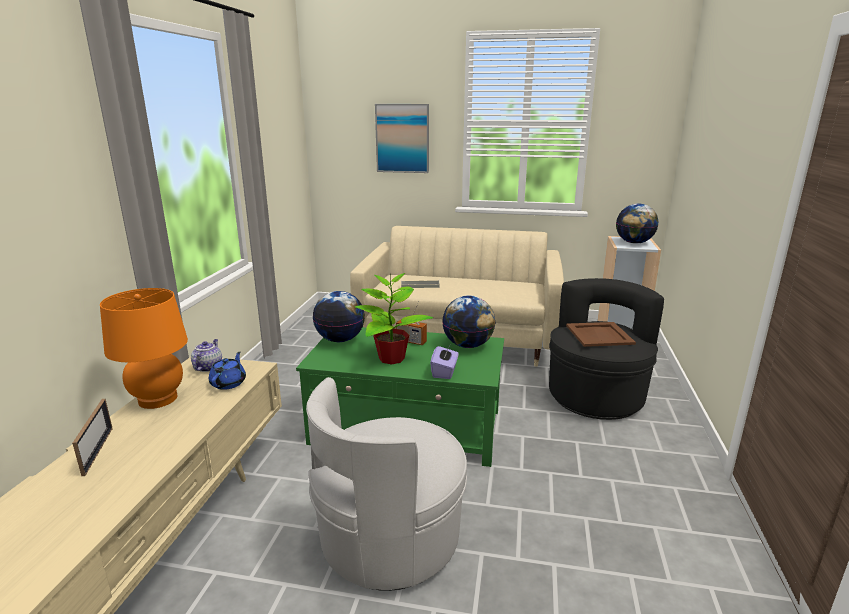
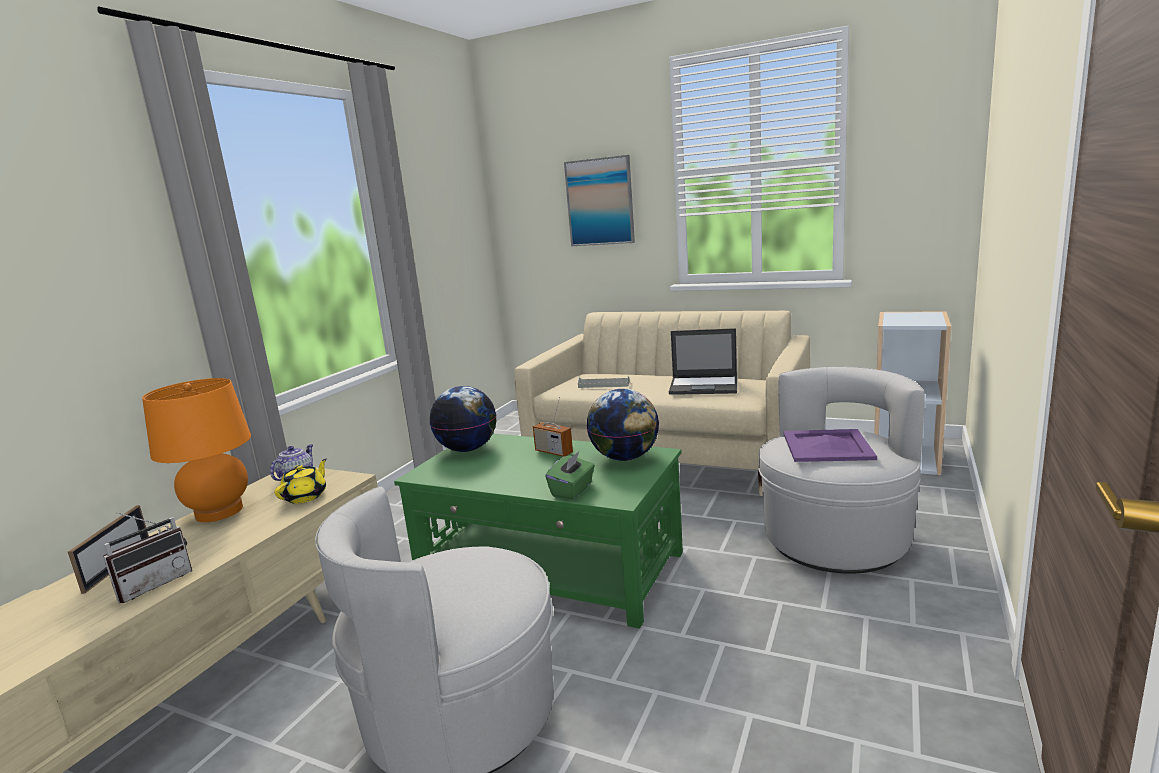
camera: 15 degrees right, 5 degrees down
blue teapot [209,352,246,390] -> yellow teapot [275,458,327,504]
potted plant [355,273,433,364] -> none
purple tissue box [430,344,459,379] -> green tissue box [545,452,595,499]
black armchair [549,278,664,420] -> white armchair [758,367,925,574]
brown tray [566,322,636,347] -> purple tray [783,429,877,462]
globe [616,203,658,244] -> none
none -> radio [103,513,192,603]
none -> laptop [669,328,737,395]

